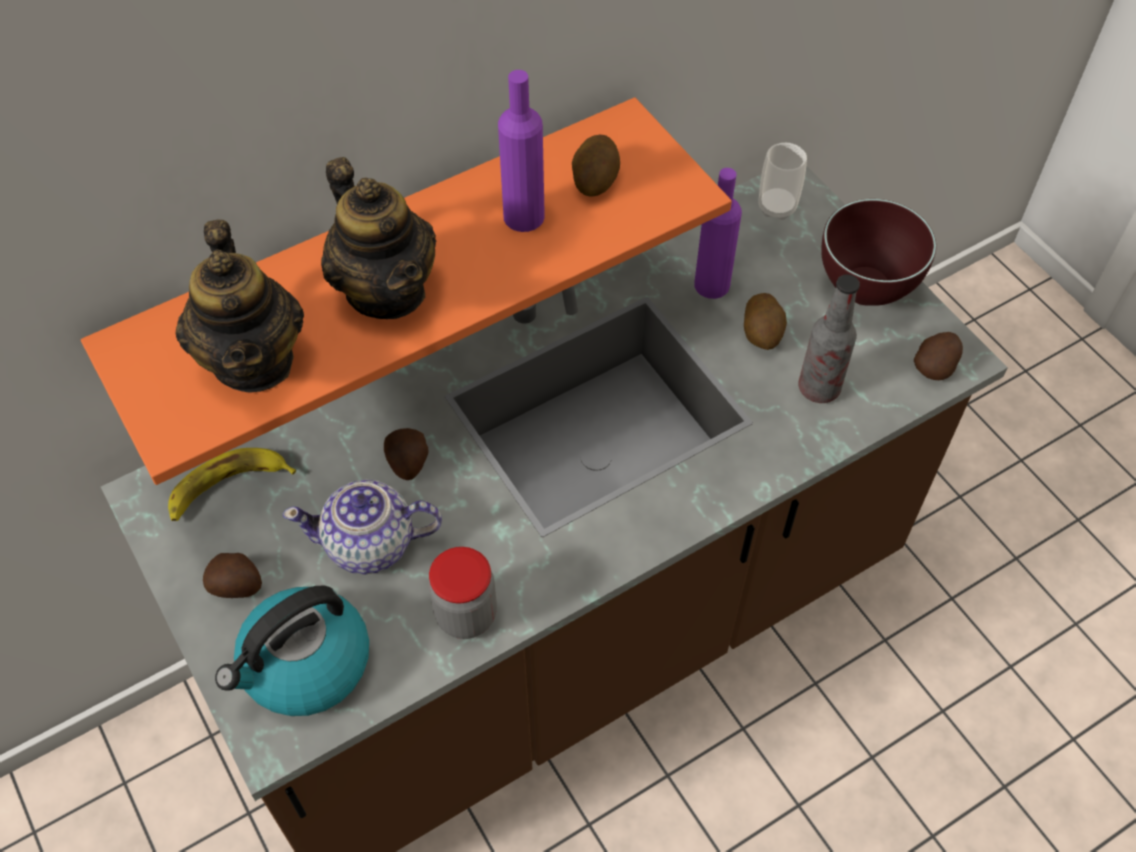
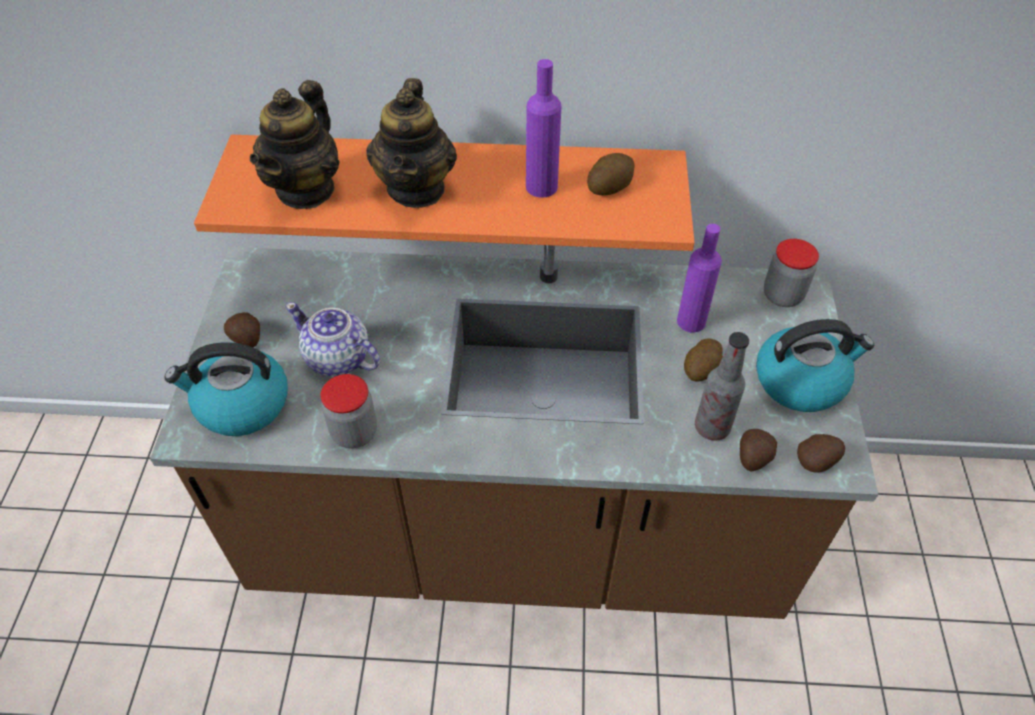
camera: 35 degrees right, 5 degrees down
banana [168,448,296,521] -> none
potato [384,428,428,480] -> potato moved to [740,429,777,472]
cup [758,143,807,220] -> jar [764,239,819,307]
brown bowl [821,199,936,306] -> kettle [756,319,874,412]

